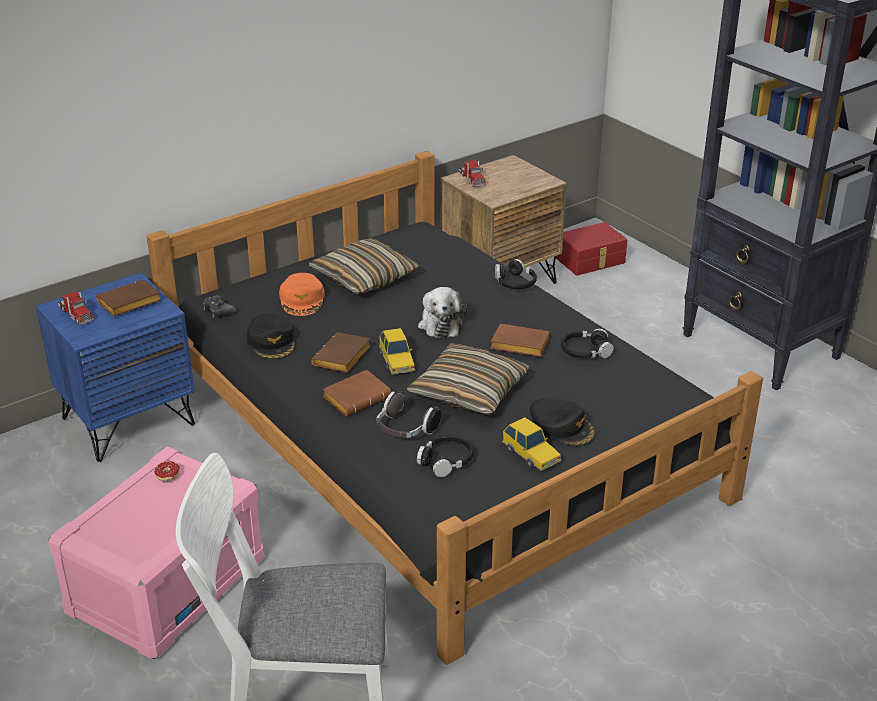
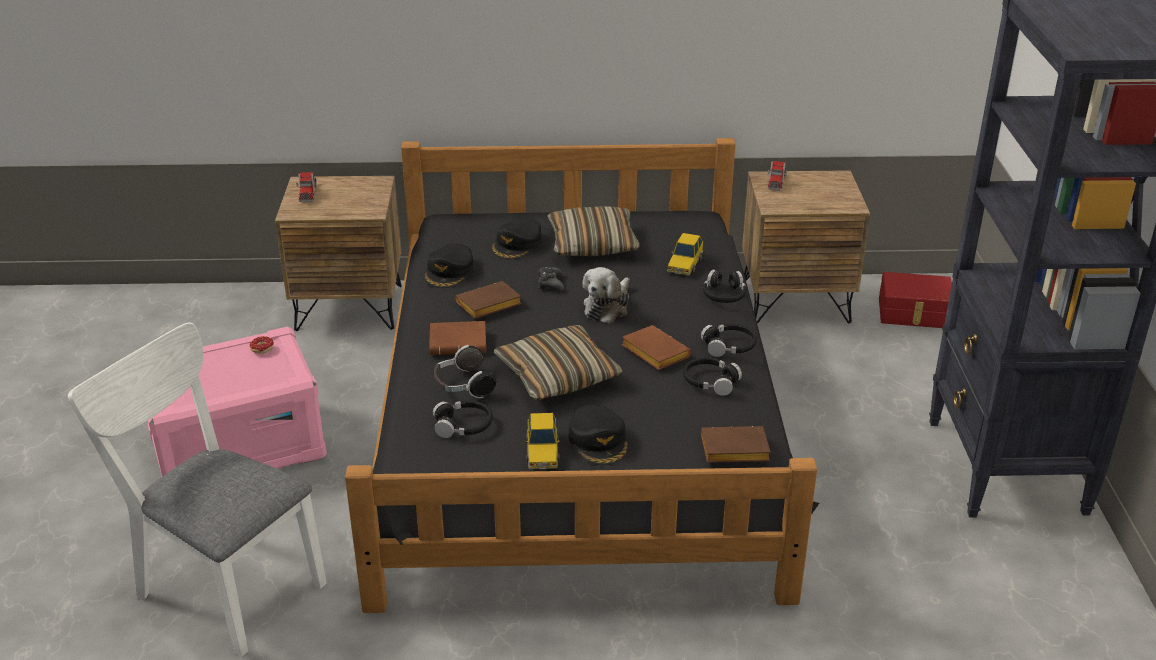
camera: 35 degrees right, 0 degrees up
blue nightstand [36,273,195,462] -> brown nightstand [275,176,401,331]
brown book [96,280,161,317] -> brown book moved to [701,426,771,463]
black game controller [203,295,237,318] -> black game controller moved to [537,267,564,291]
orange cap [279,273,325,316] -> black cap [491,218,542,259]
toy car [379,328,415,374] -> toy car moved to [667,233,703,276]
none -> black headphones [701,324,757,357]

